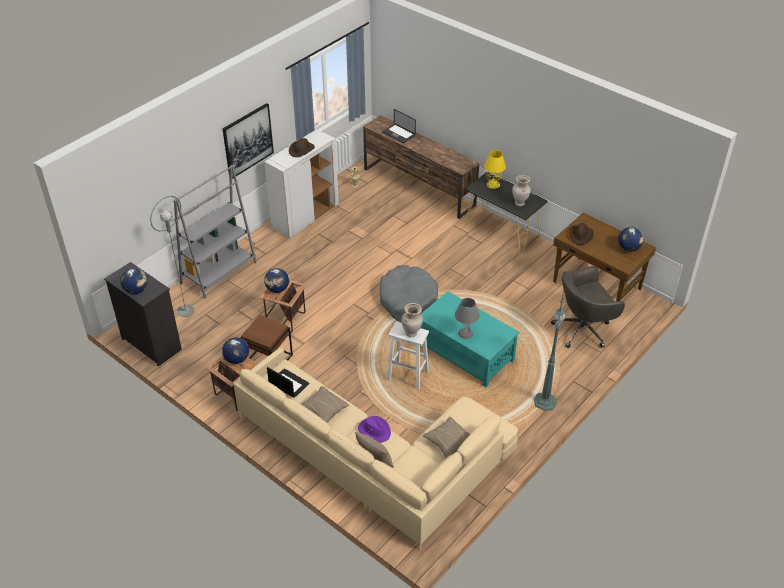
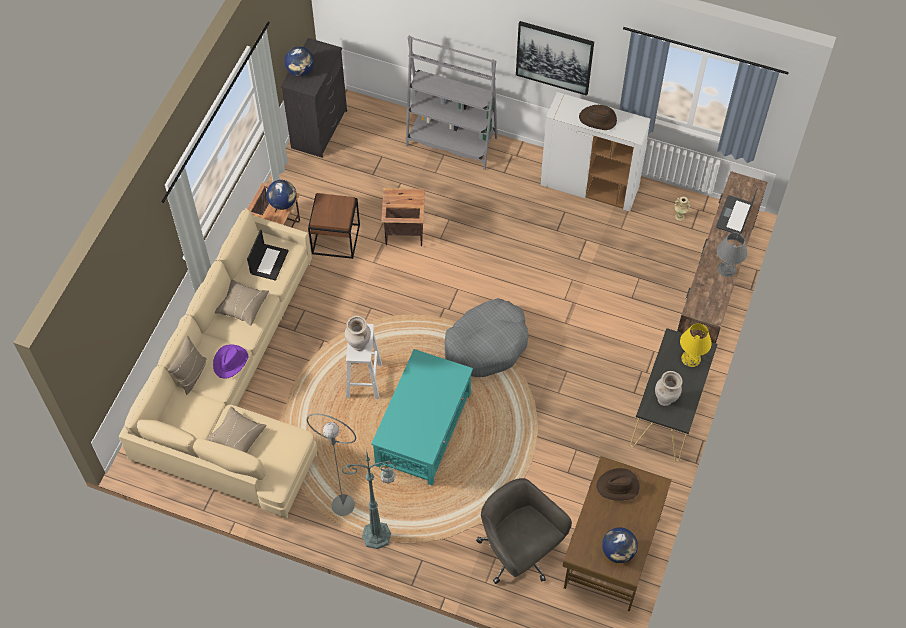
camera: 70 degrees right, 15 degrees up
grey floor lamp [150,196,194,317] -> grey floor lamp moved to [306,413,356,516]
globe [264,268,289,293] -> none
grey table lamp [455,298,480,339] -> grey table lamp moved to [717,232,748,277]

